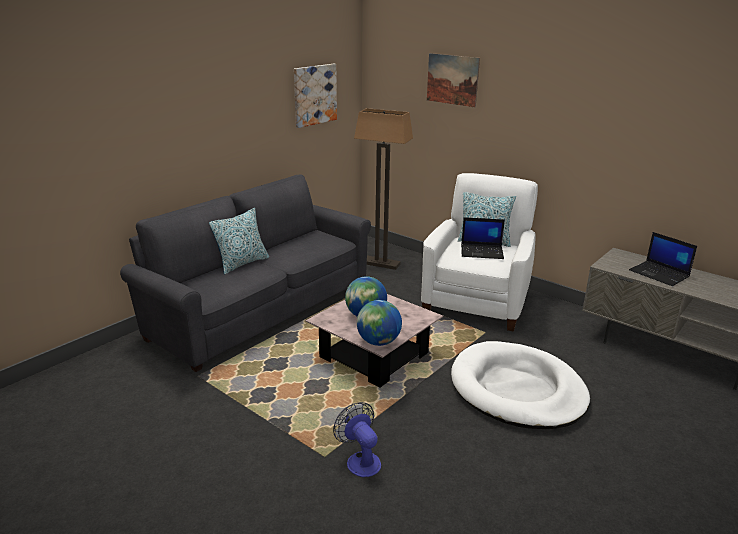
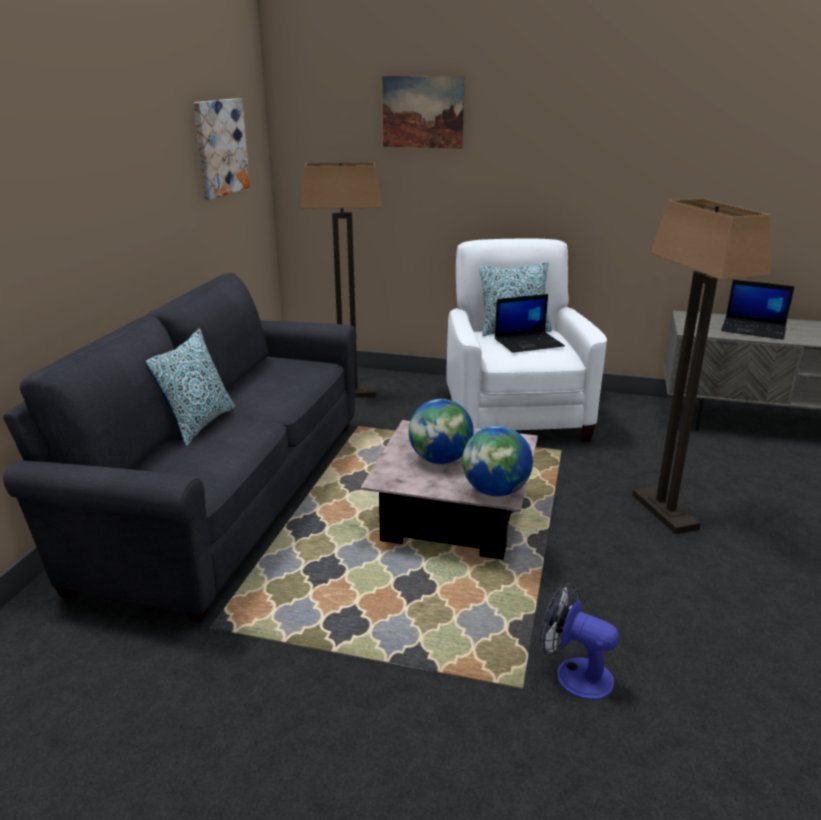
camera: 25 degrees left, 0 degrees up
white dog bed [451,341,590,429] -> floor lamp [633,198,771,534]

